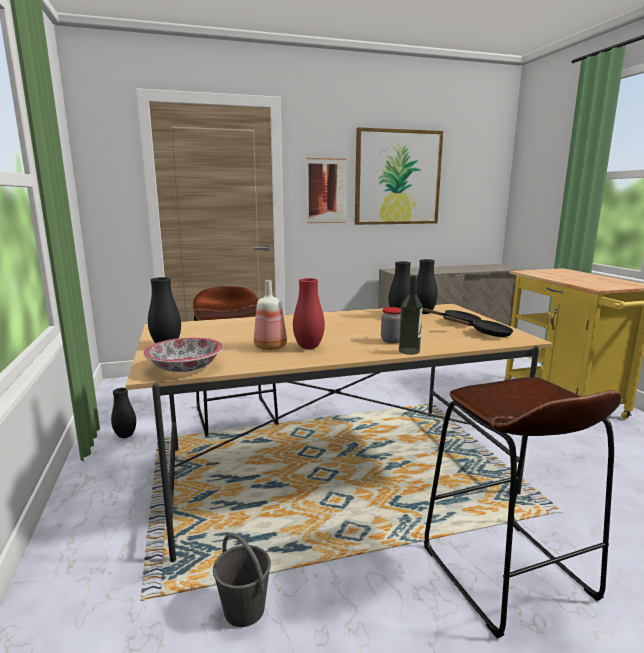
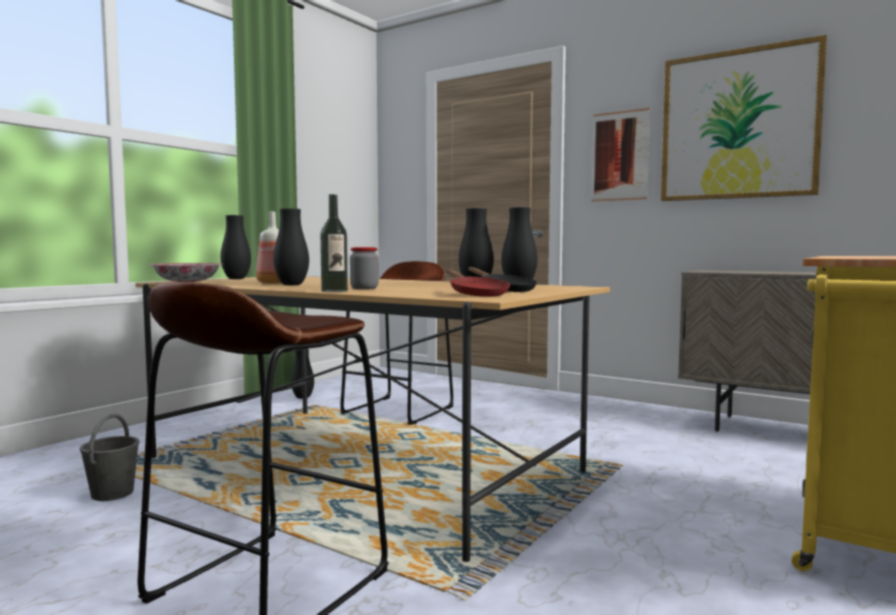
camera: 50 degrees right, 10 degrees down
red vase [293,278,325,349] -> black vase [273,208,309,285]
black frying pan [444,316,513,337] -> red frying pan [445,268,510,297]

